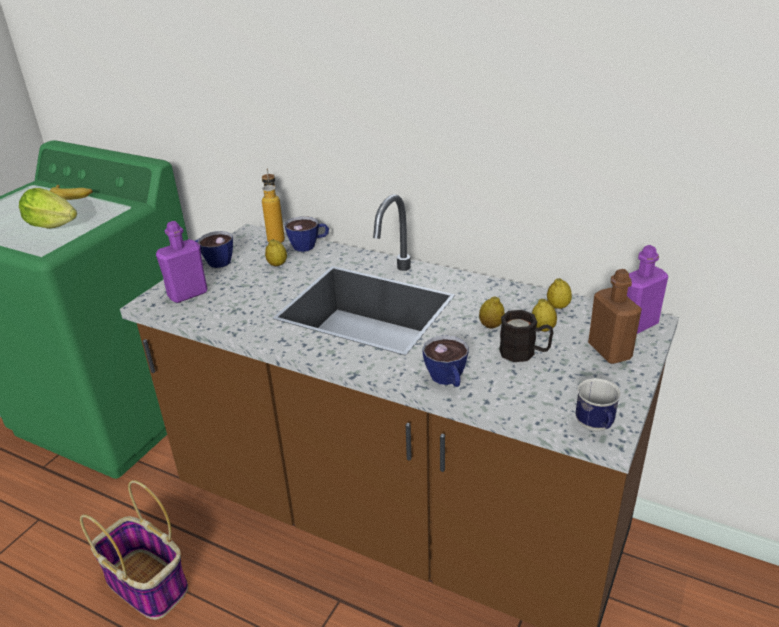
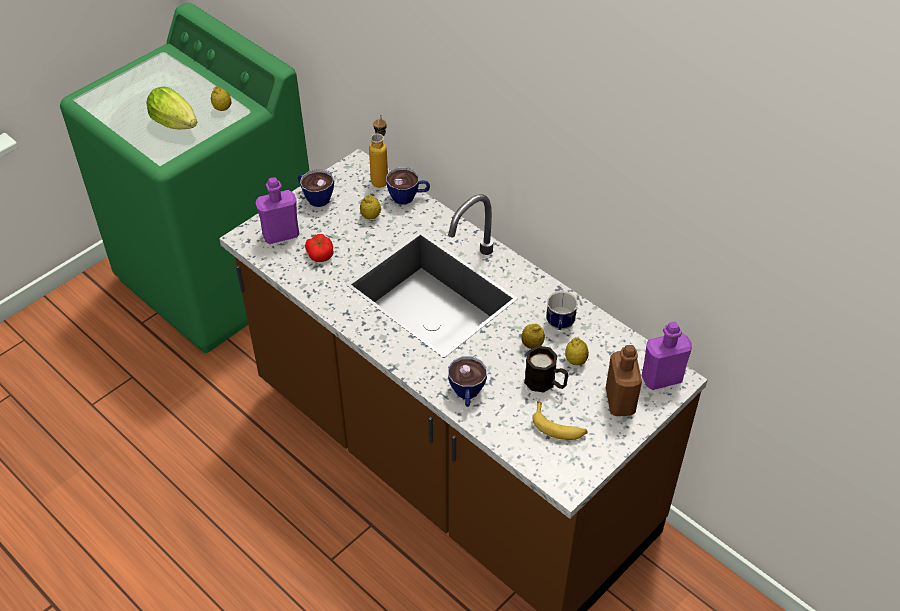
camera: 15 degrees right, 15 degrees up
banana [50,185,93,200] -> banana moved to [533,401,588,440]
basket [80,480,188,620] -> none
lemon [547,278,572,309] -> lemon moved to [211,86,232,111]
mug [576,378,621,432] -> mug moved to [546,291,578,330]
none -> tomato [305,234,334,262]

